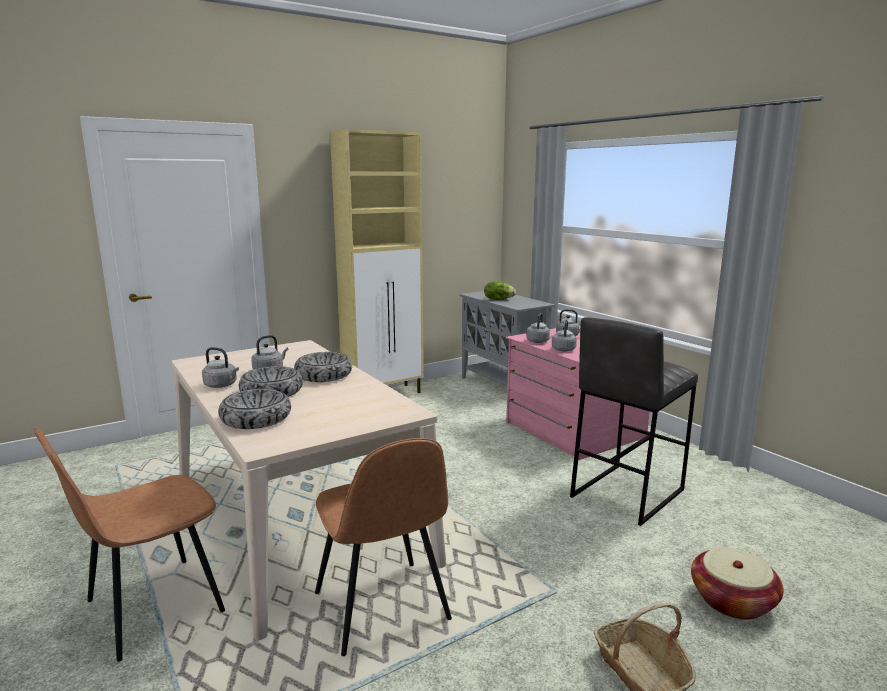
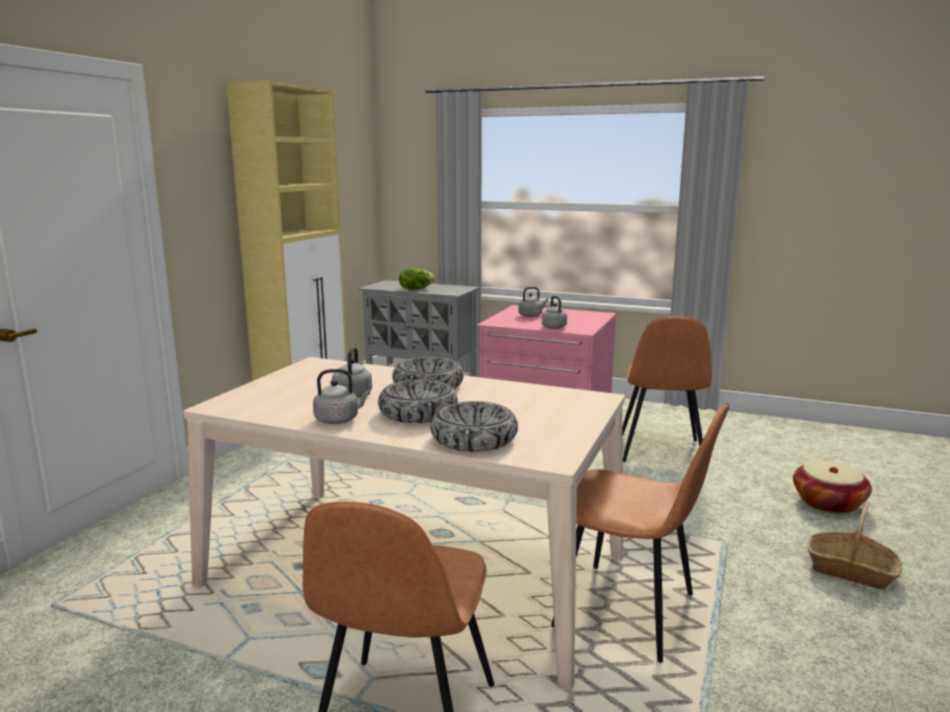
camera: 35 degrees left, 0 degrees up
grey kettle [527,313,550,343] -> none
grey stool [570,317,698,526] -> brown chair [622,316,712,462]

